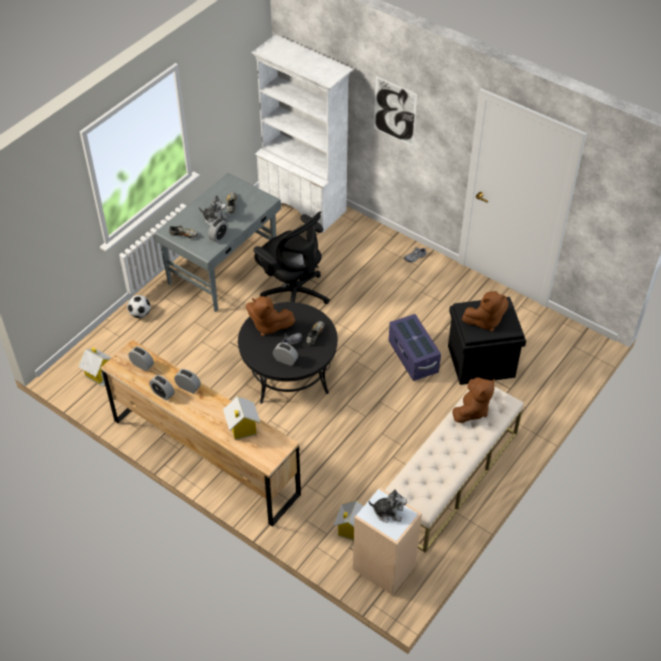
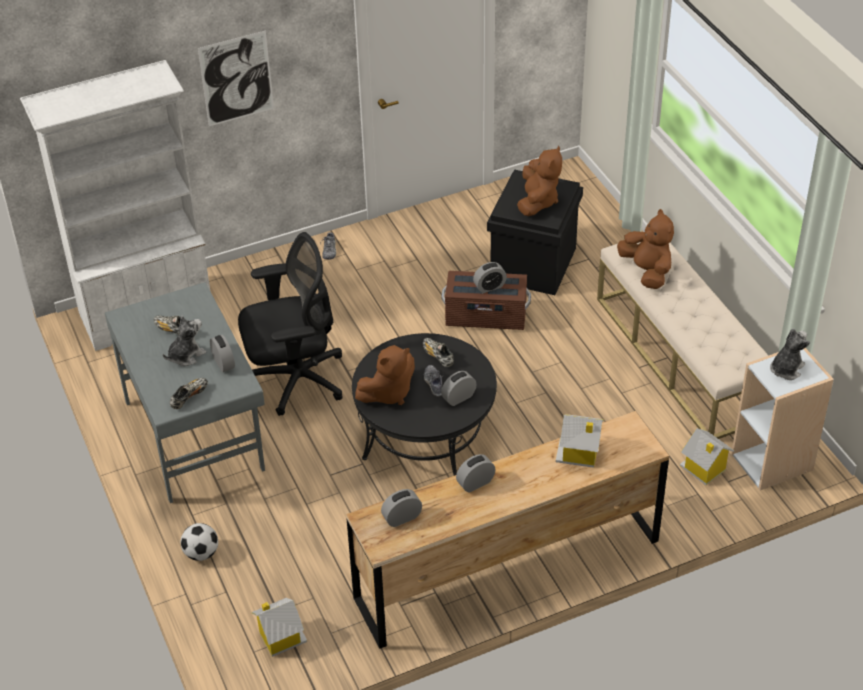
camera: 60 degrees left, 5 degrees down
alarm clock [149,375,175,401] -> alarm clock moved to [473,262,507,293]
purple storage box [389,314,441,381] -> brown storage box [441,271,531,330]

